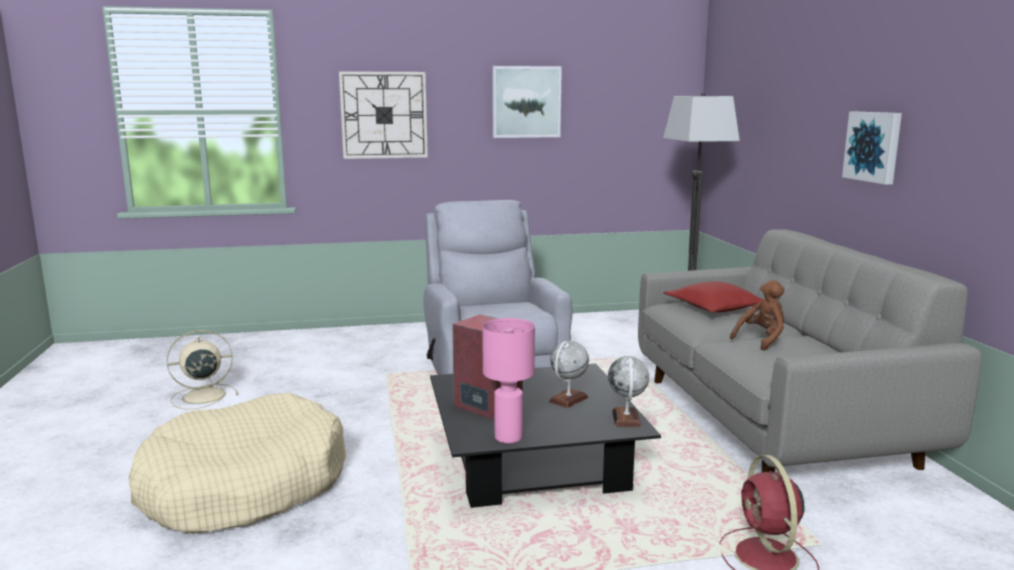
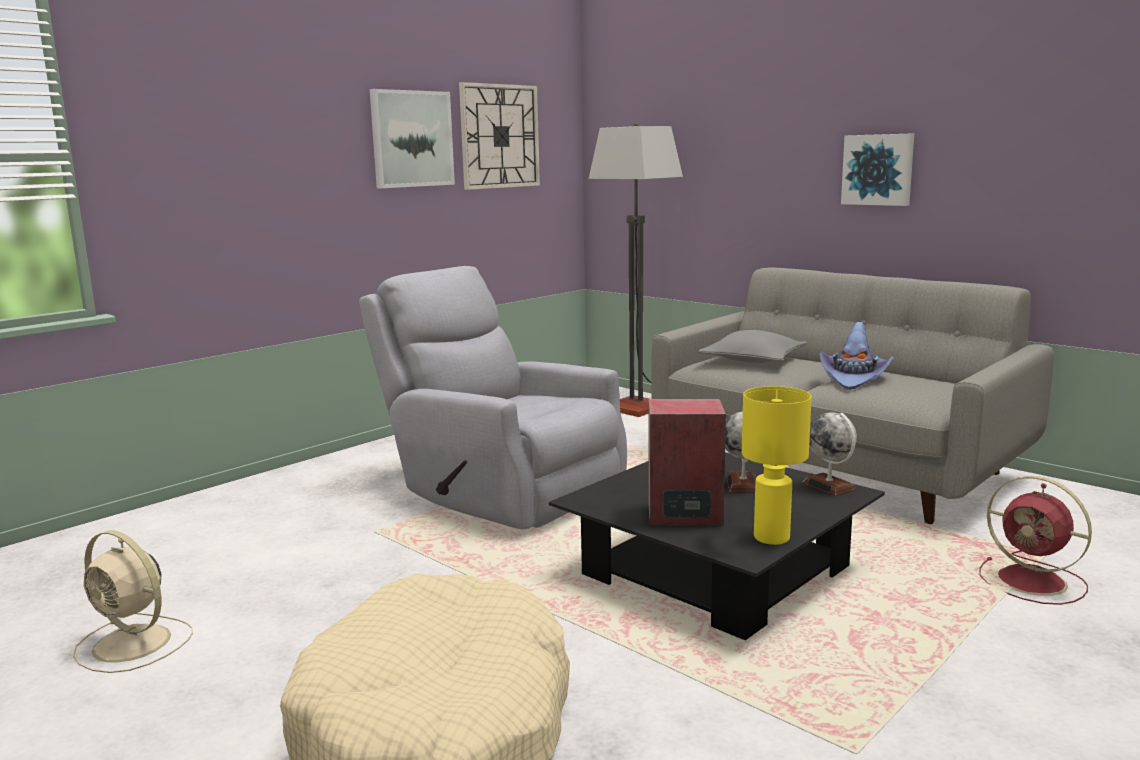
camera: 35 degrees left, 0 degrees up
beige fan [167,330,239,410] -> beige fan turned 90 degrees counterclockwise [73,530,193,673]
wall clock [339,71,428,159] -> wall clock moved to [459,82,540,190]
pink table lamp [482,318,535,443] -> yellow table lamp [742,386,812,545]
red pillow [664,281,765,313] -> grey pillow [698,330,807,363]
brown plush toy [730,280,785,351] -> purple hat [819,322,894,390]

